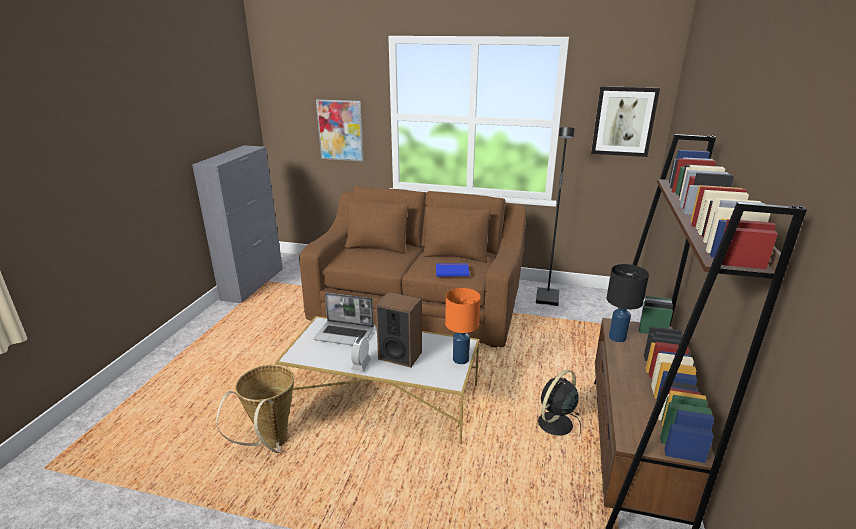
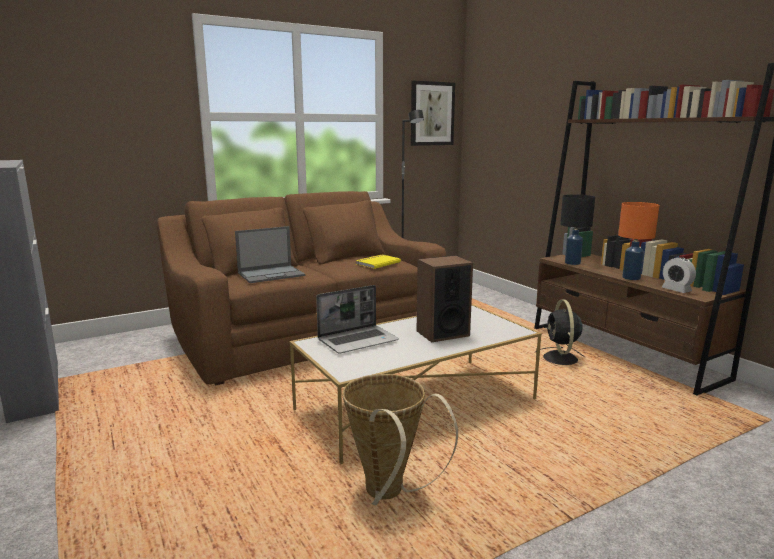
camera: 45 degrees left, 10 degrees down
picture [316,99,364,162] -> none
alarm clock [351,337,371,371] -> alarm clock moved to [662,257,696,293]
blue book [436,263,470,277] -> yellow book [356,255,401,269]
orange table lamp [445,288,481,364] -> orange table lamp moved to [618,202,659,280]
none -> laptop [235,226,305,283]

